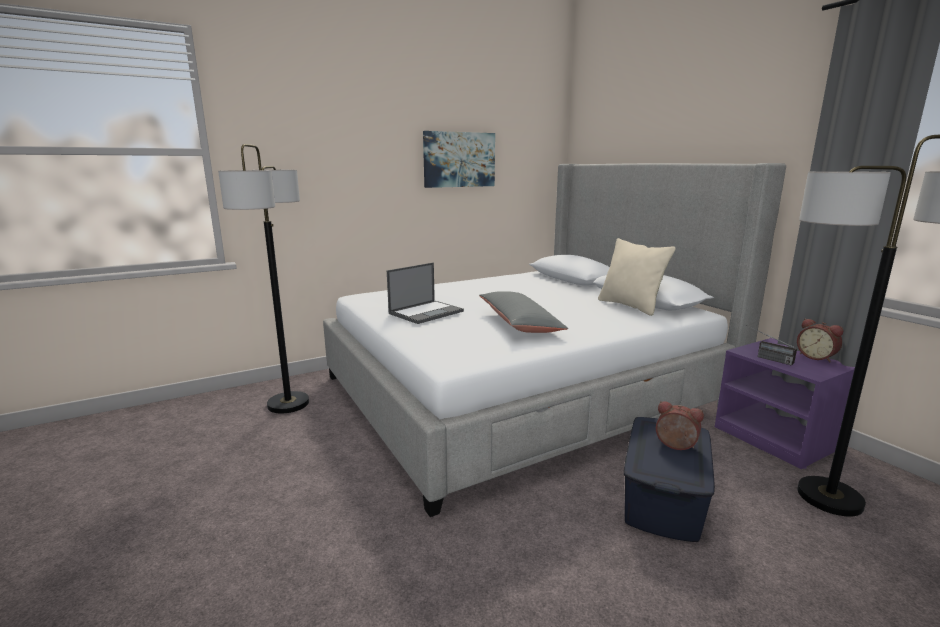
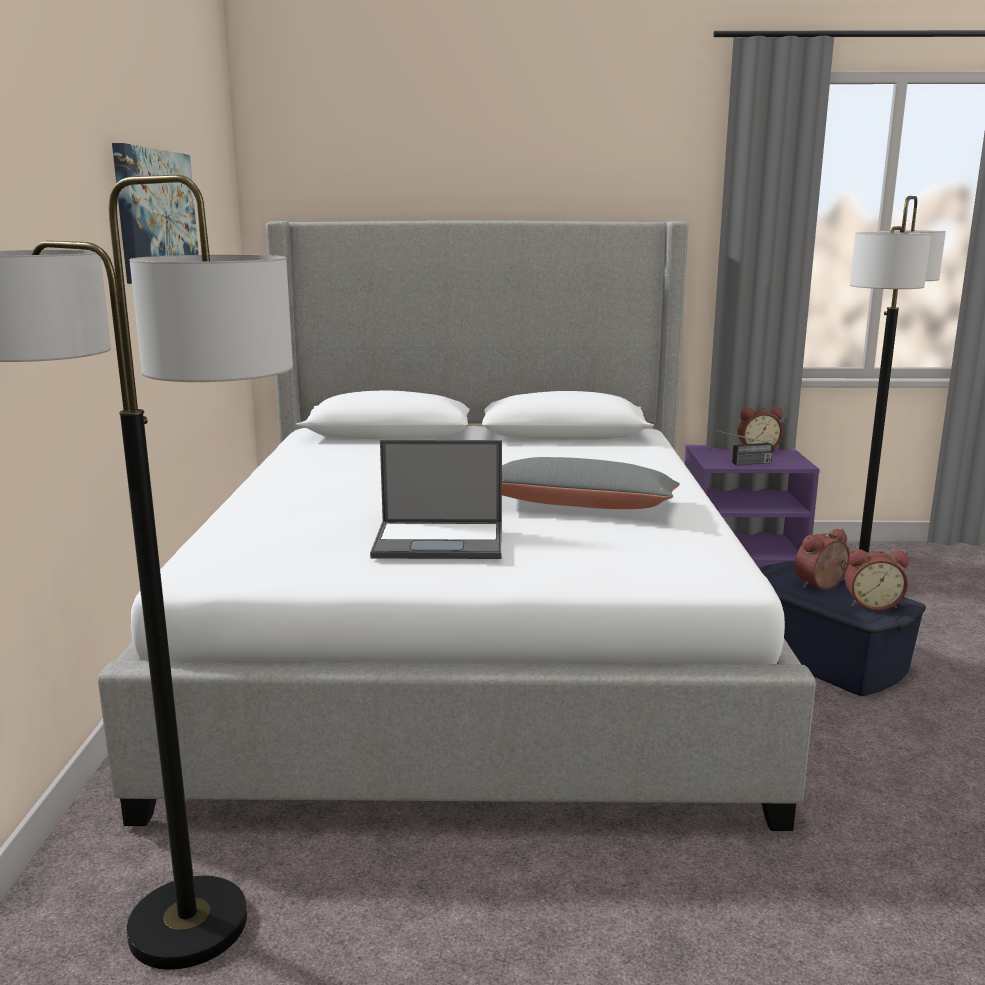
camera: 60 degrees left, 0 degrees up
laptop [387,263,464,324] -> laptop turned 105 degrees clockwise [370,440,502,559]
beige pillow [598,238,676,316] -> none
none -> alarm clock [845,549,909,611]

